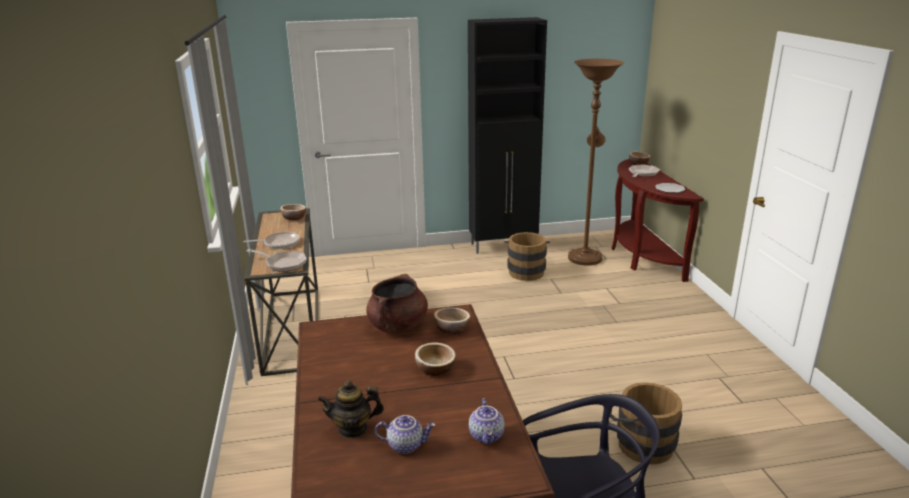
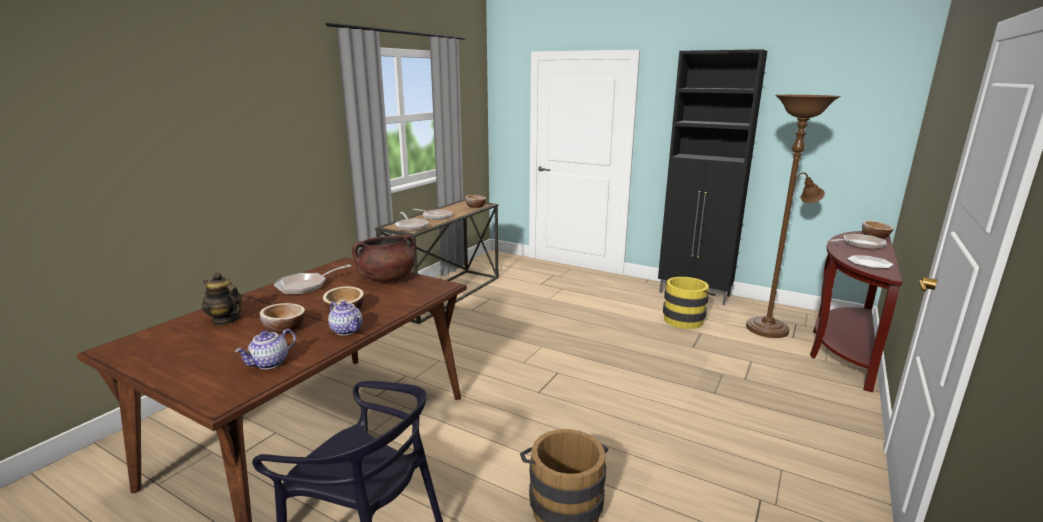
camera: 40 degrees right, 5 degrees down
teapot [375,415,435,454] -> teapot moved to [328,301,362,335]
bowl [434,307,470,334] -> bowl moved to [260,303,305,333]
brown bucket [504,232,550,281] -> yellow bucket [663,277,715,329]
none -> frying pan [274,264,351,295]

